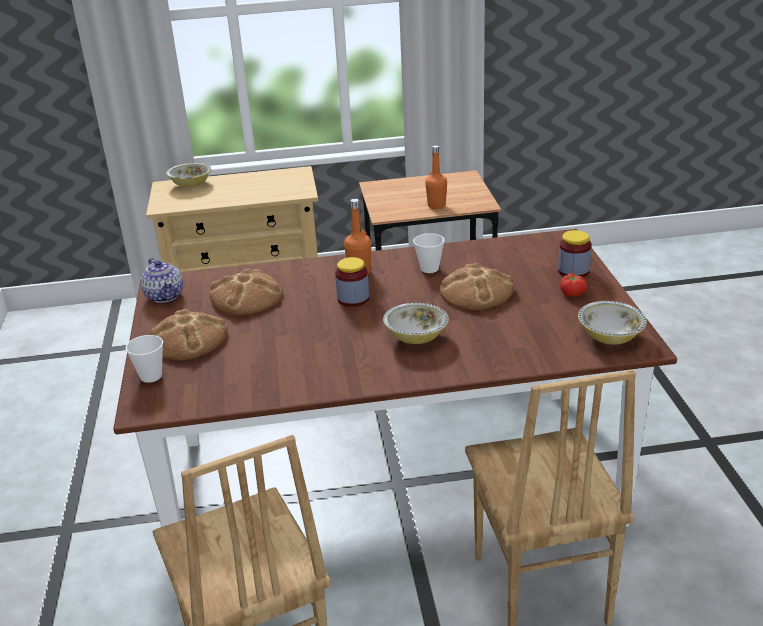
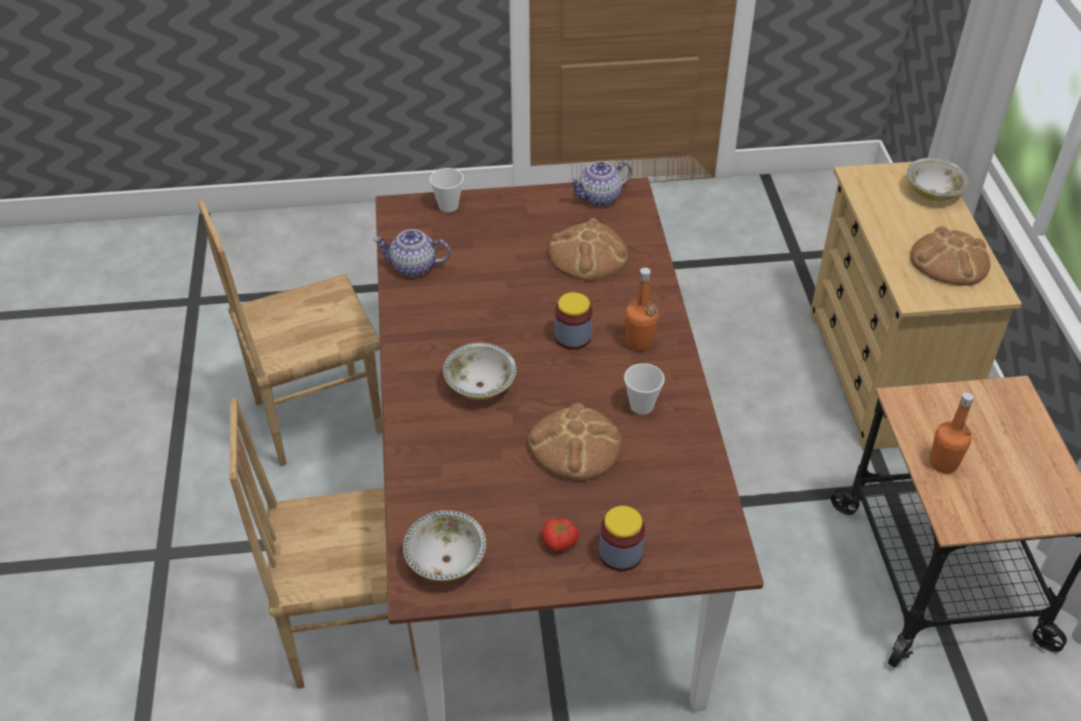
camera: 90 degrees right, 15 degrees up
bread [150,309,228,360] -> bread moved to [910,226,991,285]
none -> teapot [373,229,450,277]

